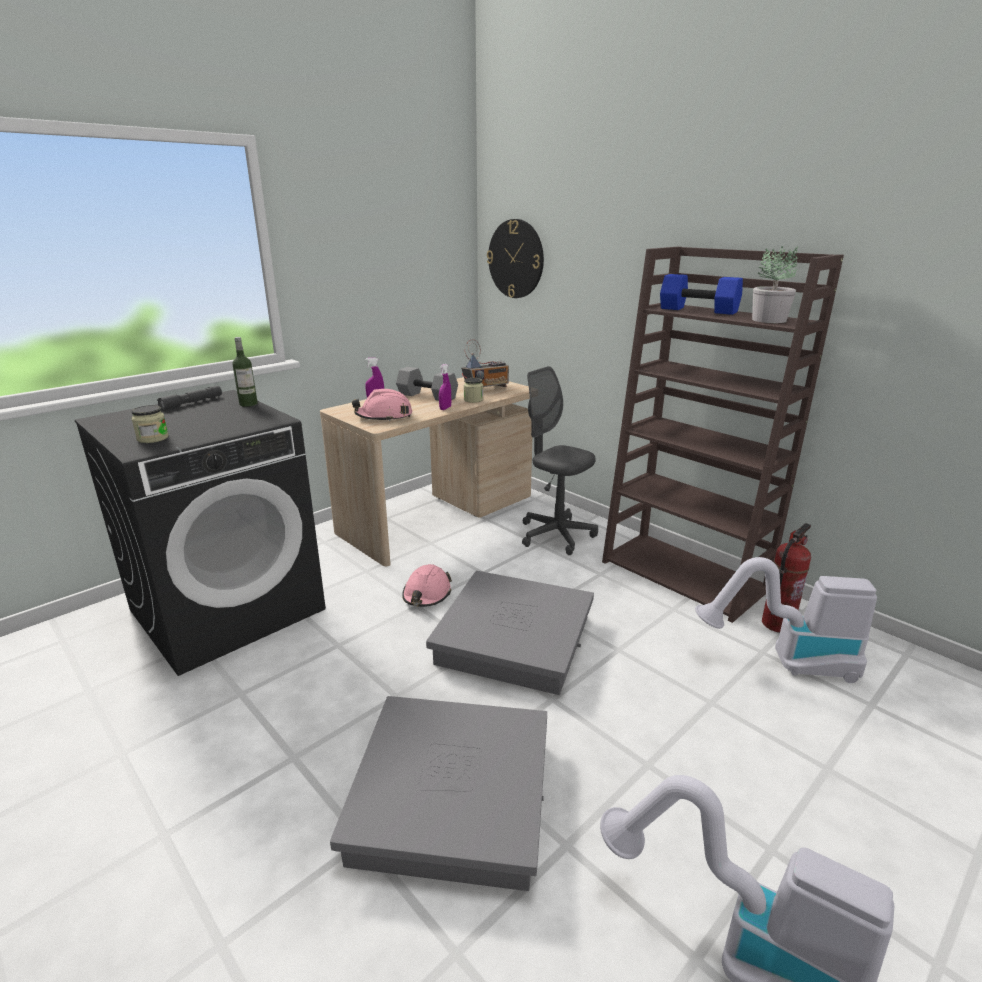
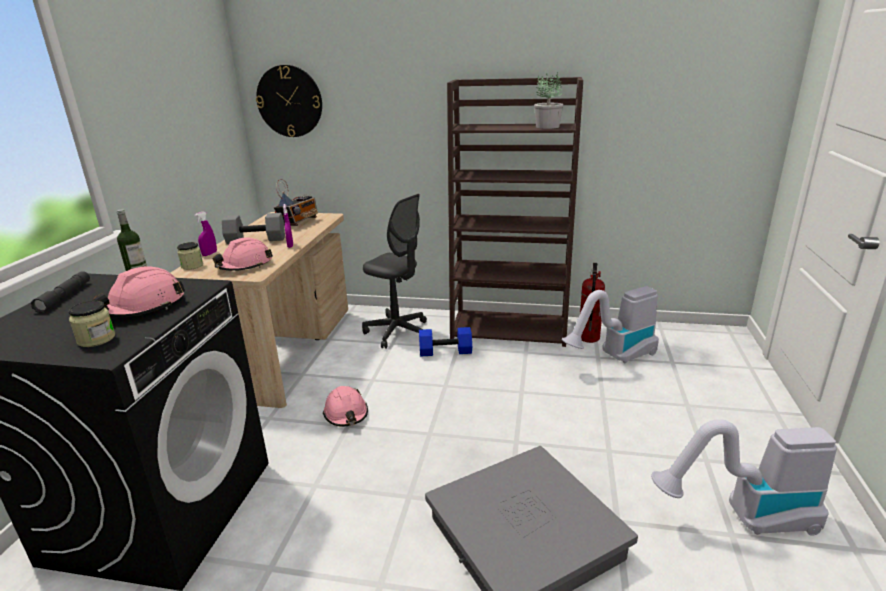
camera: 35 degrees left, 0 degrees up
grey storage box [426,571,594,695] -> none
jar [464,378,483,403] -> jar moved to [177,242,203,270]
grey office chair [522,366,598,555] -> grey office chair turned 150 degrees counterclockwise [362,194,427,349]
blue dumbbell [660,274,743,315] -> blue dumbbell moved to [419,327,472,356]
none -> pink hard hat [92,266,185,317]

